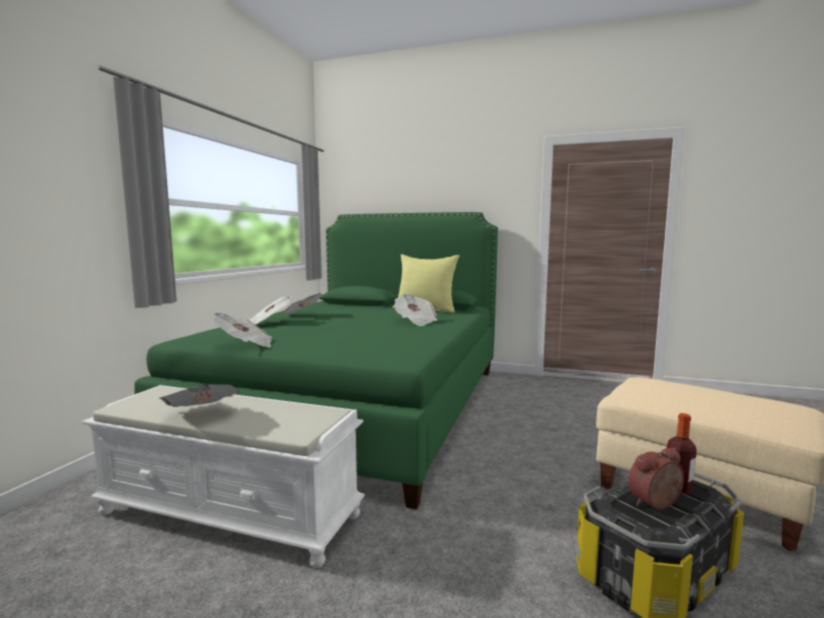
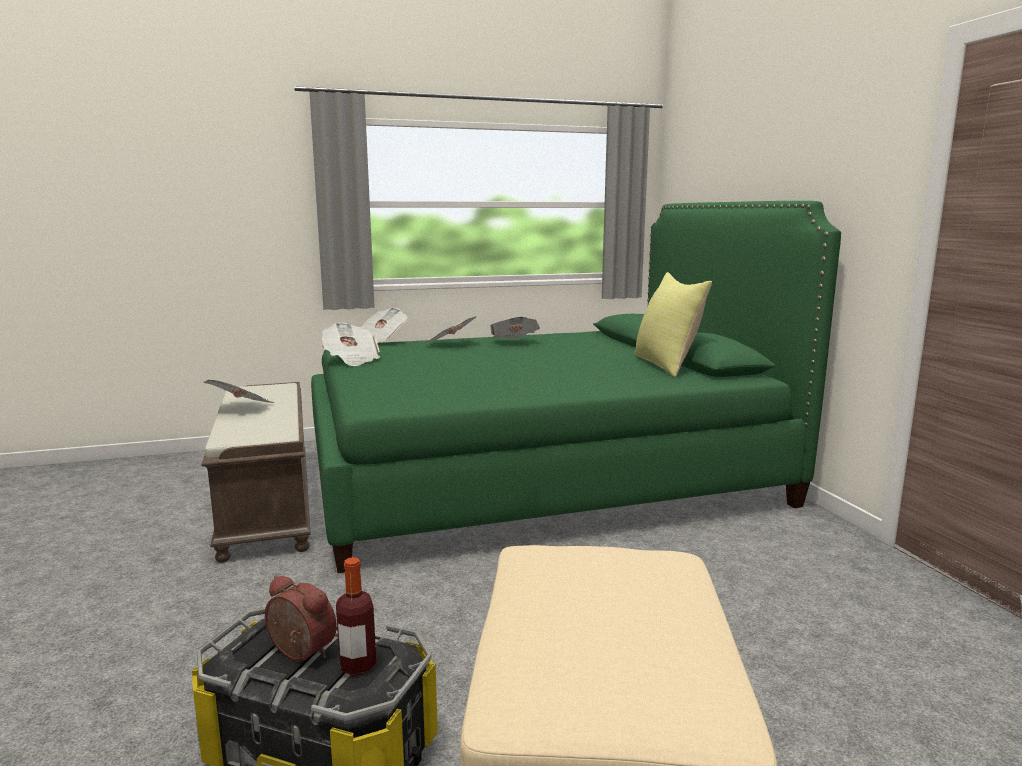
camera: 55 degrees right, 5 degrees up
white bench [82,385,365,568] -> brown bench [201,382,311,563]
newspaper [395,294,438,326] -> newspaper moved to [361,308,408,343]

